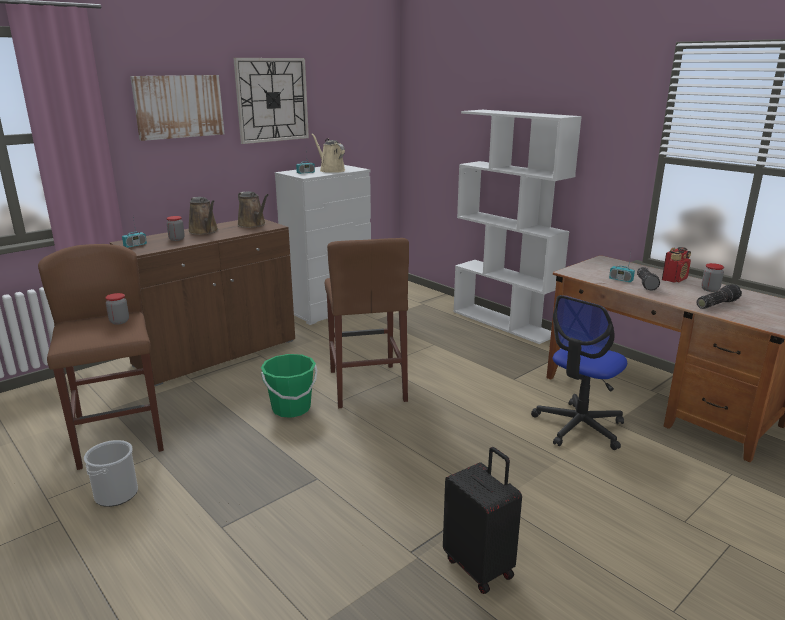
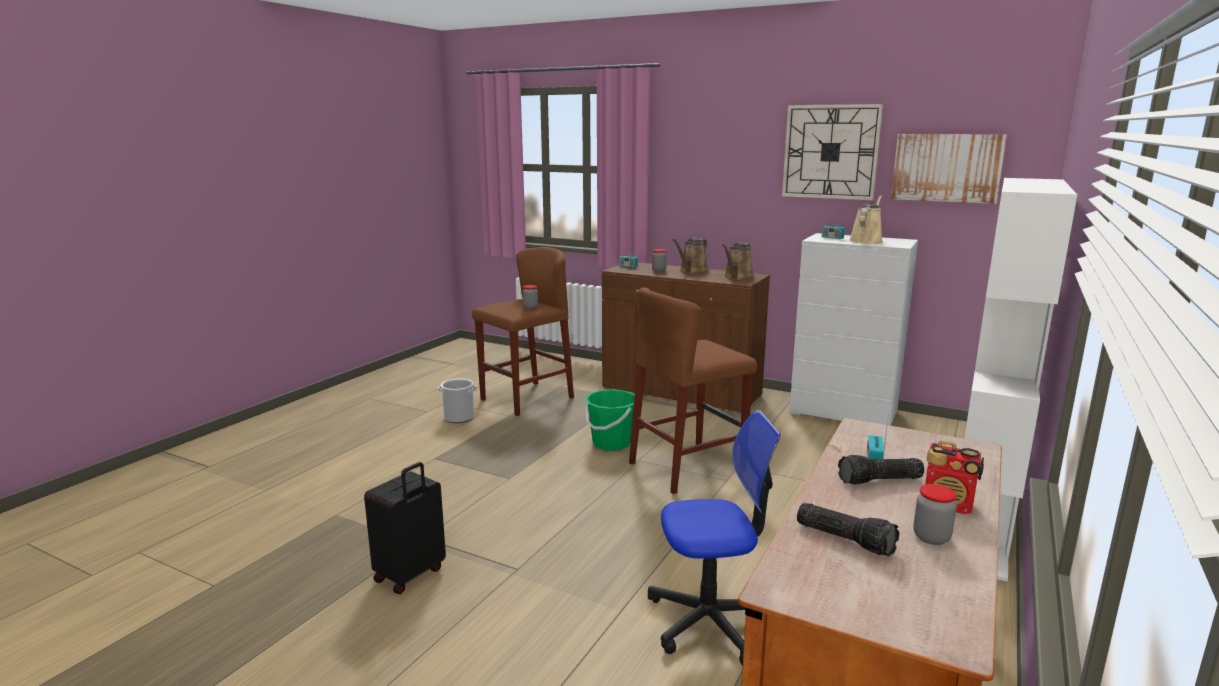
camera: 70 degrees right, 5 degrees down
picture [130,75,224,141] -> picture moved to [891,134,1007,204]
office chair [531,295,627,450] -> office chair turned 150 degrees clockwise [648,410,781,666]

